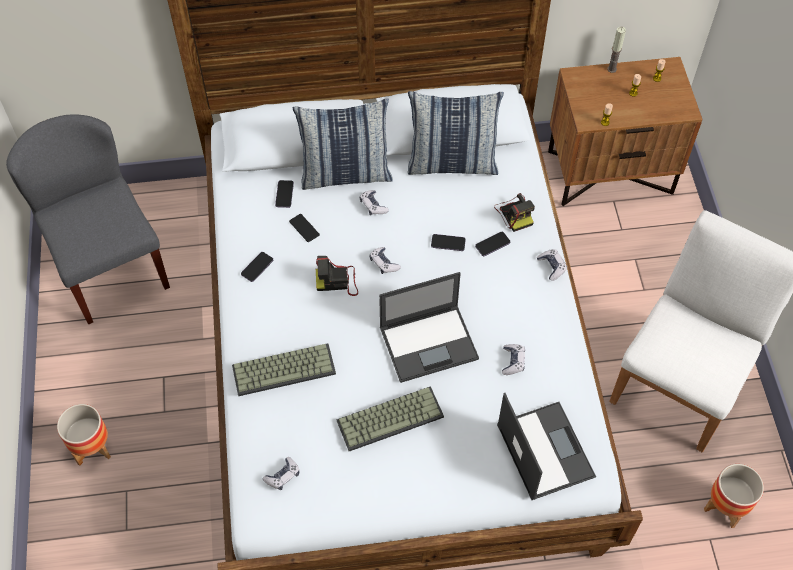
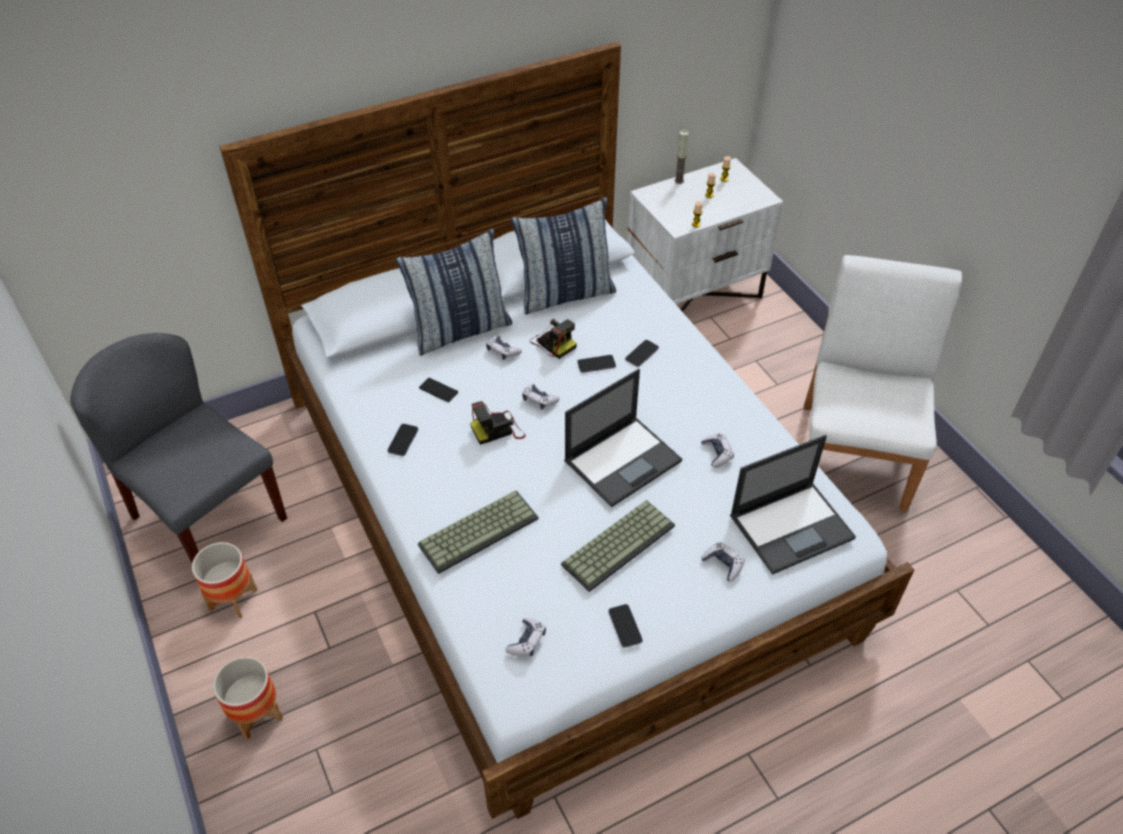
camera: 20 degrees left, 10 degrees down
phone [275,180,294,208] -> phone moved to [609,604,643,648]
camera [494,193,535,232] -> camera moved to [530,319,577,359]
laptop [497,393,596,500] -> laptop turned 105 degrees clockwise [730,435,856,575]
game controller [537,249,567,281] -> game controller moved to [701,542,744,582]
brown nightstand [548,57,703,206] -> white nightstand [627,158,783,312]
planter [704,464,764,528] -> planter moved to [192,542,257,618]

